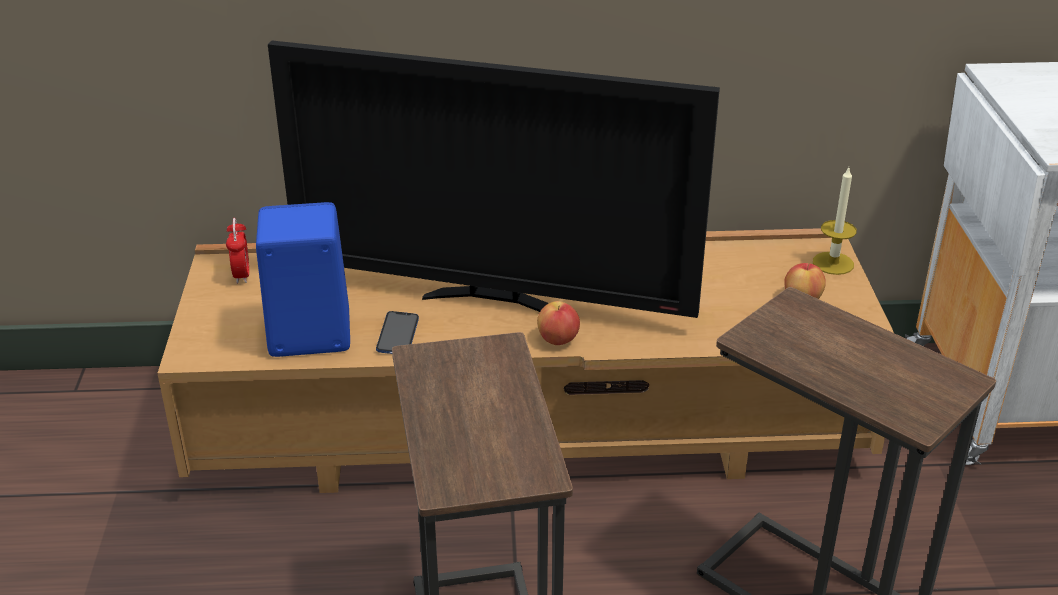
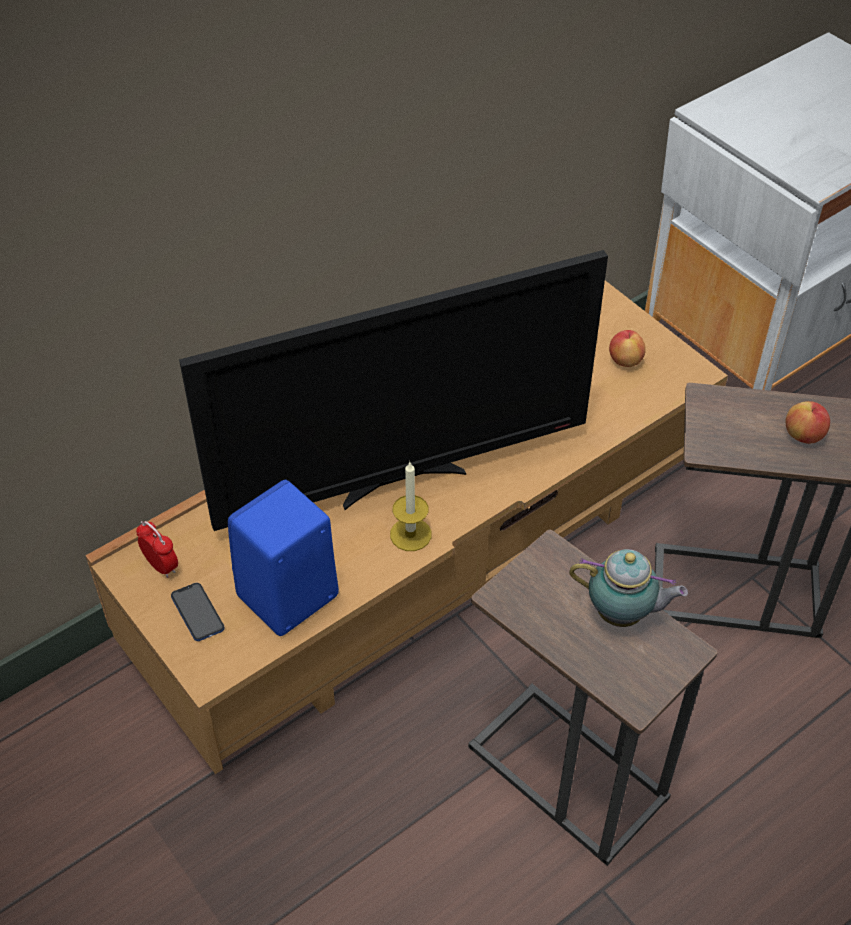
camera: 35 degrees left, 15 degrees up
phone [376,311,419,354] -> phone moved to [171,583,224,641]
apple [537,301,580,345] -> apple moved to [786,401,830,444]
candle [813,168,857,275] -> candle moved to [390,462,431,551]
none -> teapot [569,549,688,627]

